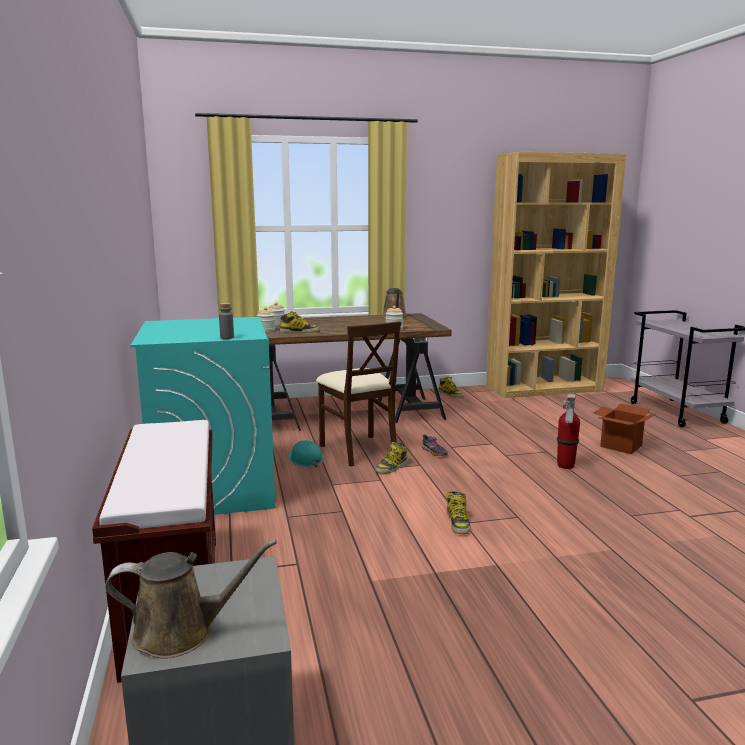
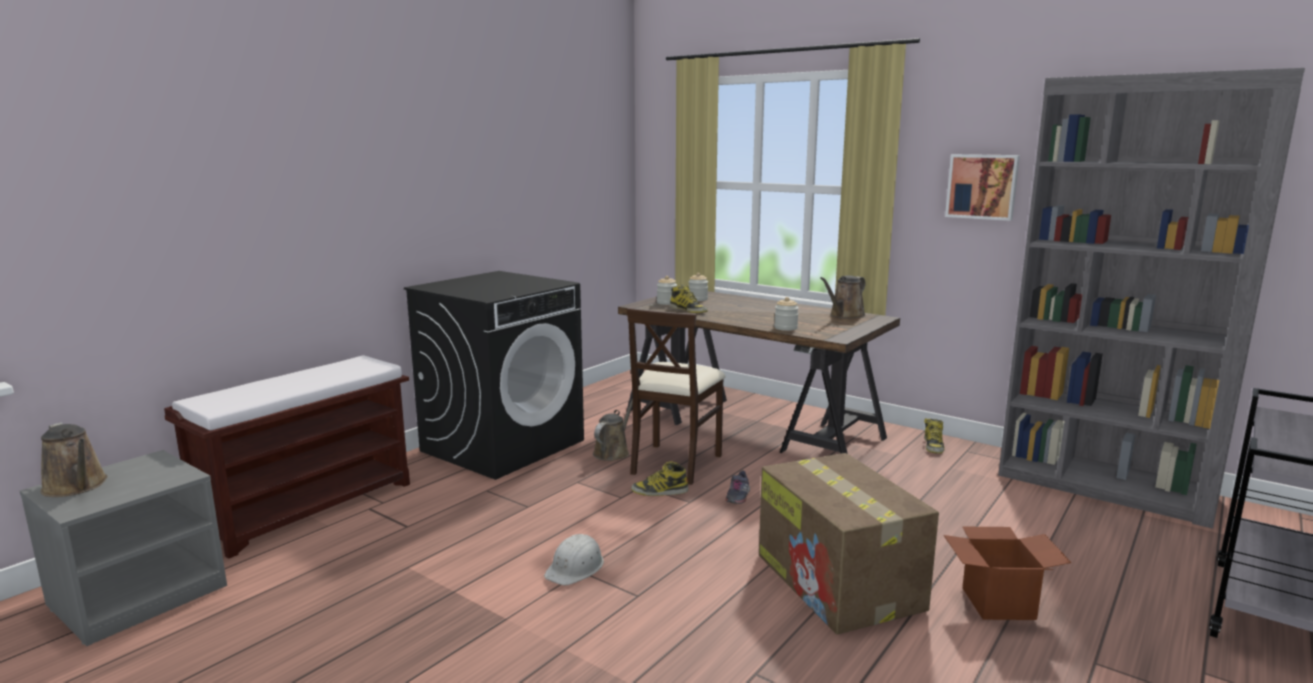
camera: 50 degrees right, 0 degrees up
turquoise washing machine [130,317,276,515] -> black washing machine [404,271,584,480]
grey bottle [219,303,234,339] -> none
turquoise hard hat [288,440,324,467] -> brown watering can [593,398,633,461]
boot [446,491,471,534] -> white hard hat [544,534,604,585]
brown bookcase [486,152,626,398] -> grey bookcase [998,68,1305,529]
fire extinguisher [557,394,580,469] -> cardboard box [759,453,939,634]
none -> picture [945,154,1020,221]

